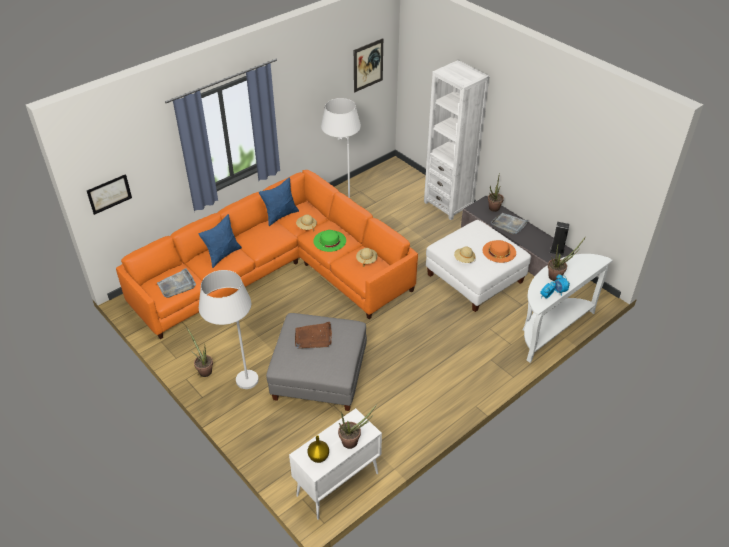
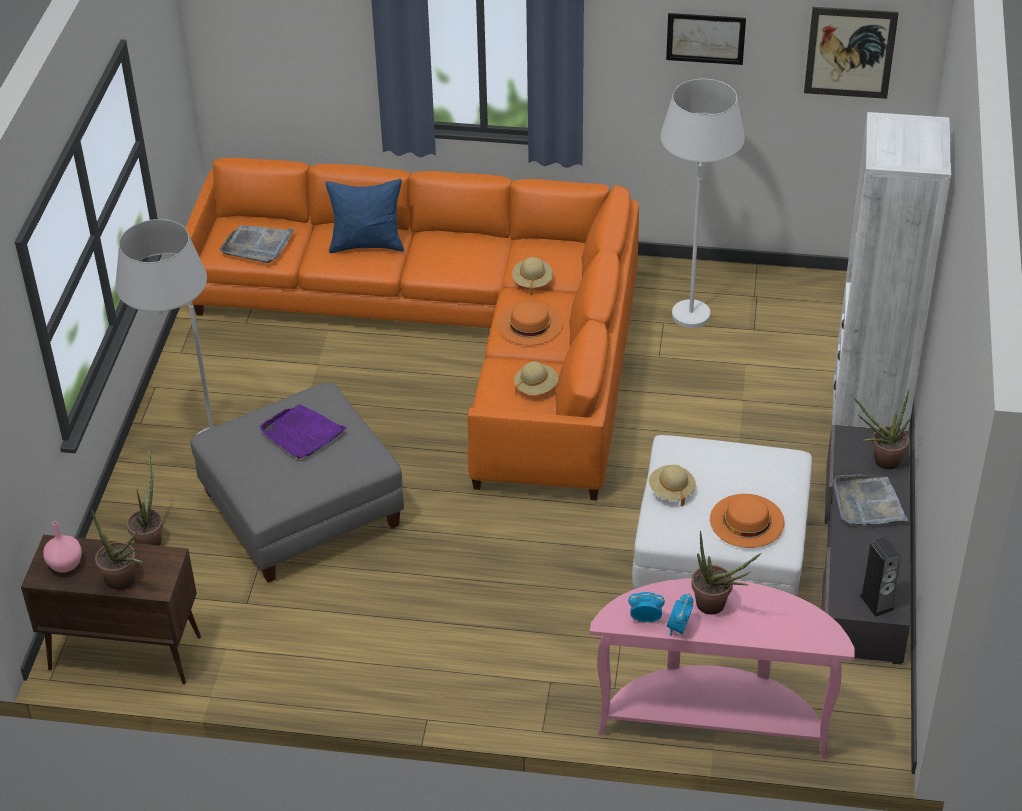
camera: 50 degrees right, 0 degrees up
picture [87,174,132,215] -> picture moved to [666,13,746,65]
potted plant [186,327,213,377] -> potted plant moved to [127,447,163,546]
blue pillow [259,177,299,226] -> none
white cabinet [289,408,382,520] -> brown cabinet [21,535,201,684]
brown tray [295,322,332,349] -> purple tray [259,404,347,459]
yellow vase [308,435,329,463] -> pink vase [43,521,82,573]
green hat [313,230,346,252] -> orange hat [497,301,563,345]
white console table [523,254,613,363] -> pink console table [590,578,855,759]

